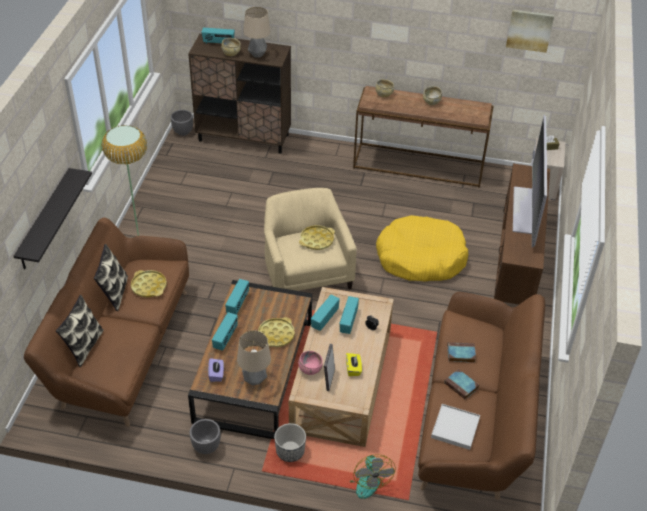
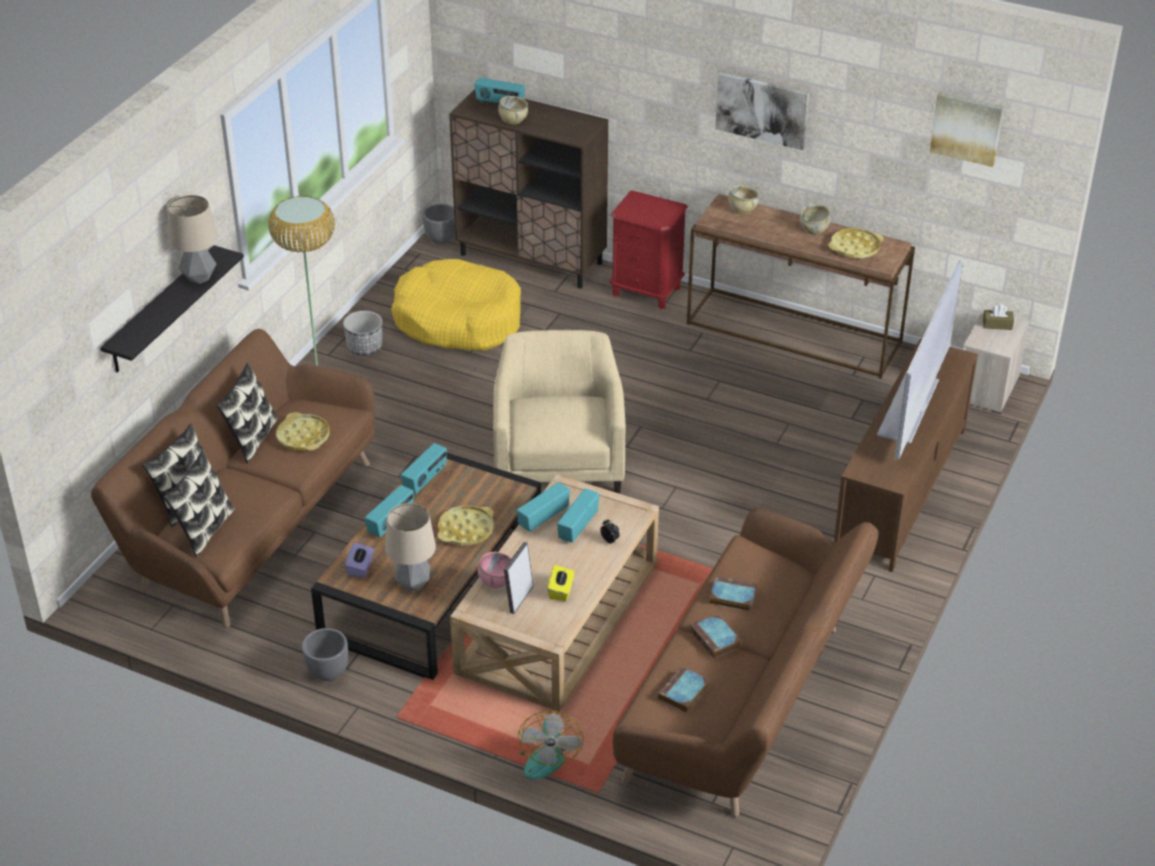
camera: 15 degrees right, 5 degrees down
table lamp [244,7,270,58] -> table lamp moved to [168,195,218,284]
planter [274,423,306,462] -> planter moved to [343,311,382,356]
yellow tray [299,225,335,250] -> yellow tray moved to [828,228,883,258]
yellow dog bed [376,215,468,281] -> yellow dog bed moved to [391,259,521,350]
white tray [431,404,480,450] -> book [658,666,709,713]
none -> pillow [163,450,235,557]
none -> red nightstand [610,190,688,309]
none -> picture [715,72,809,150]

